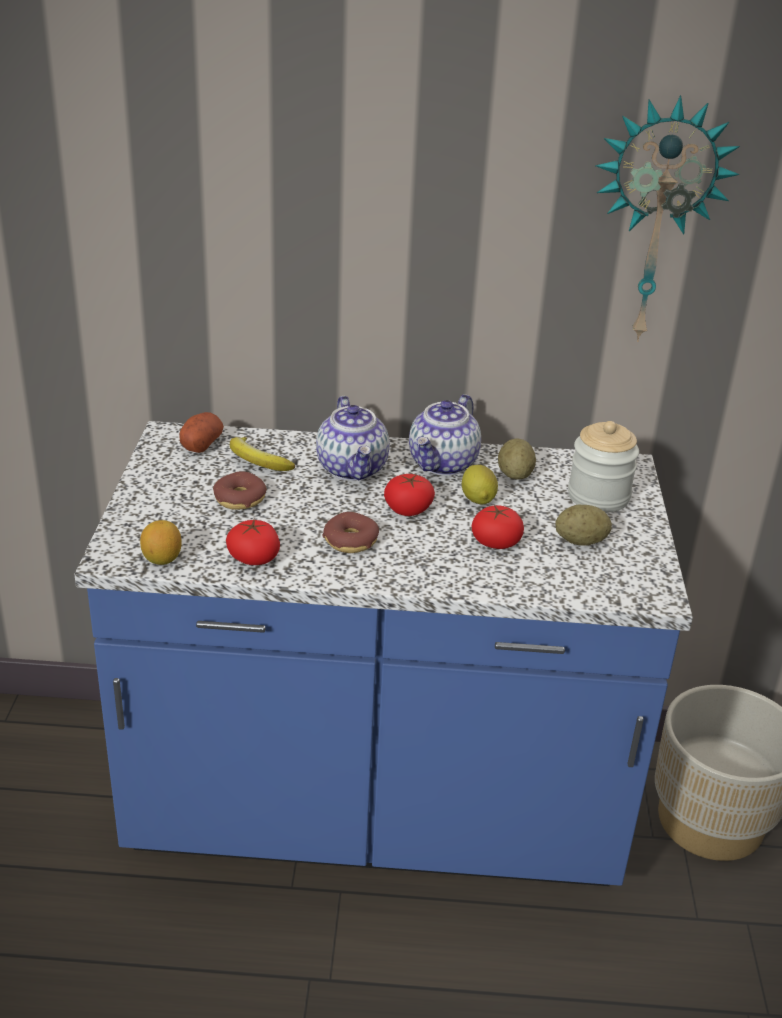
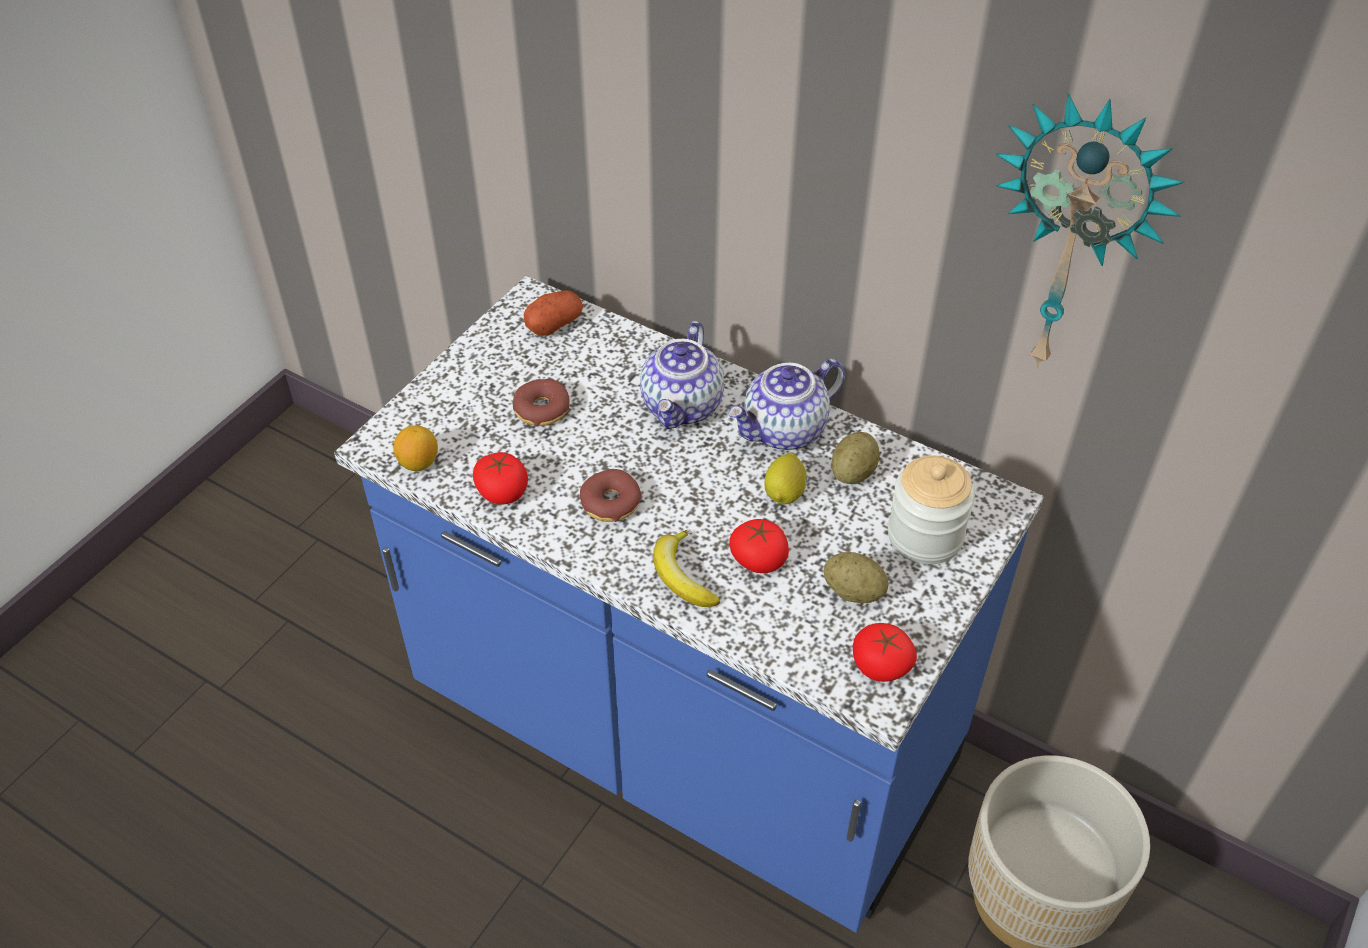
camera: 30 degrees right, 15 degrees up
banana [230,437,295,471] -> banana moved to [653,530,720,607]
tomato [384,474,435,516] -> tomato moved to [853,623,917,682]

